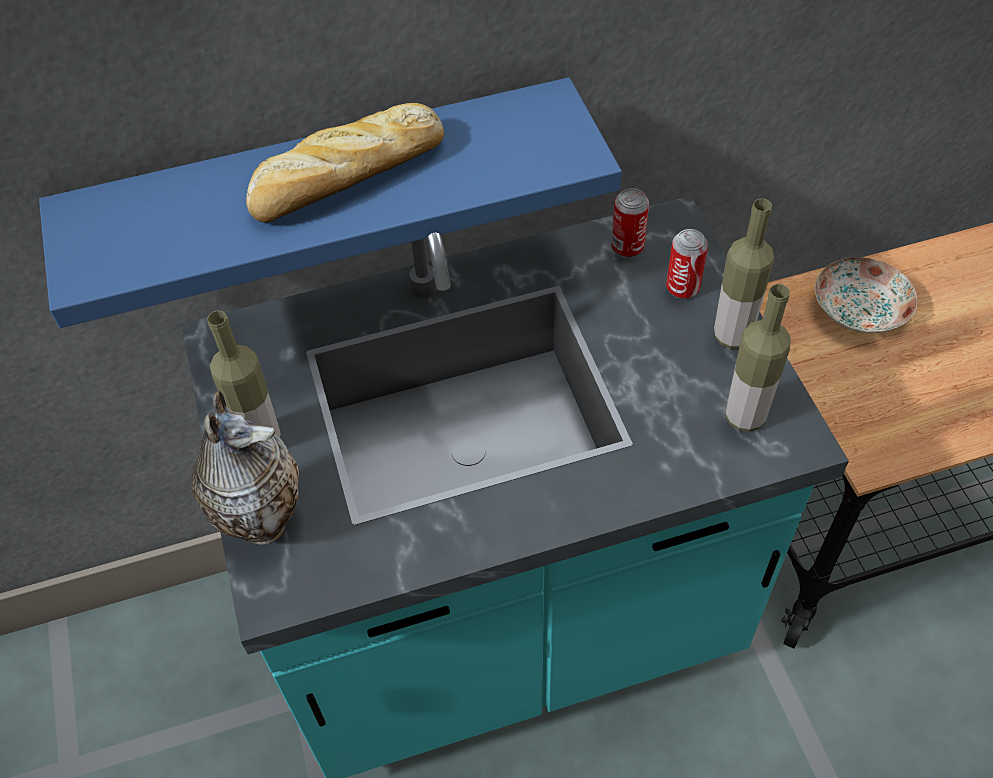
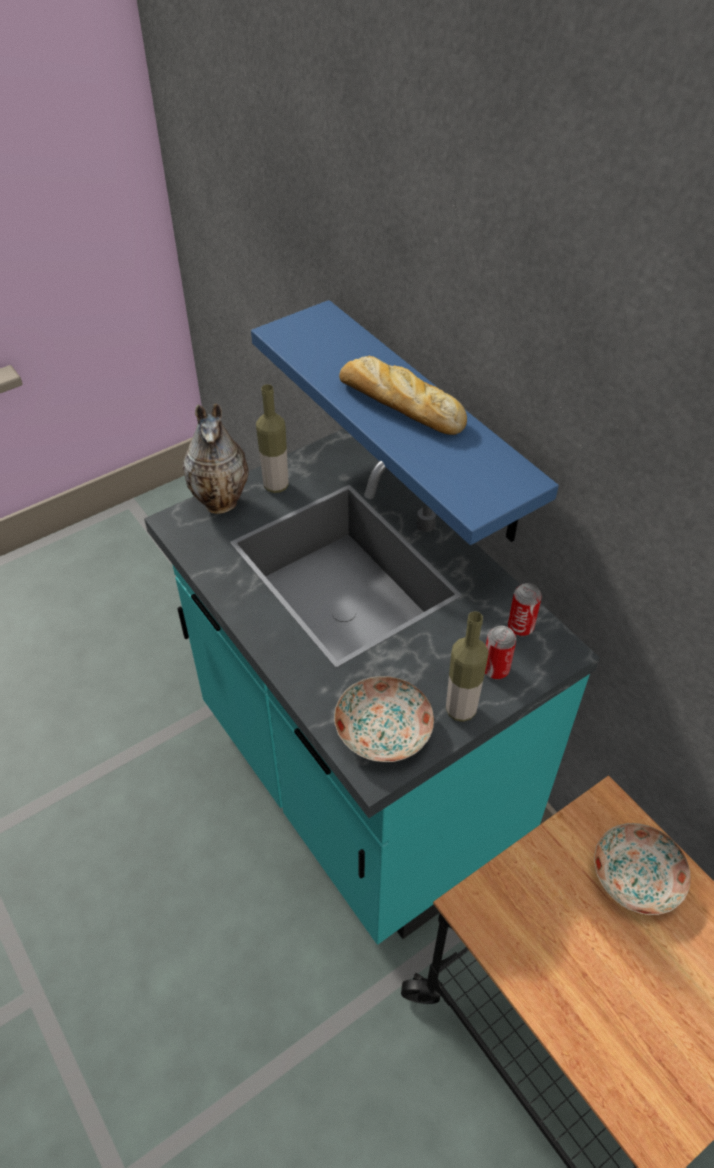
camera: 70 degrees right, 5 degrees down
bottle [726,284,791,432] -> plate [334,676,434,762]

